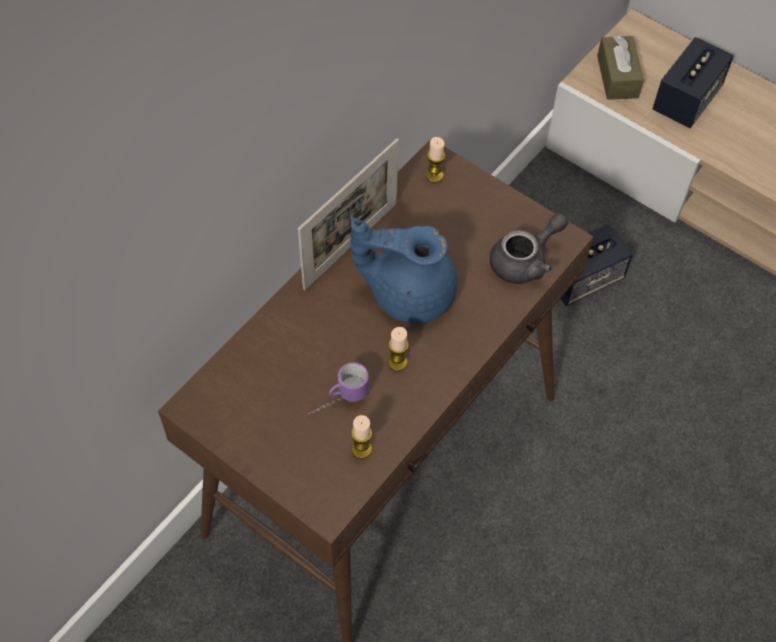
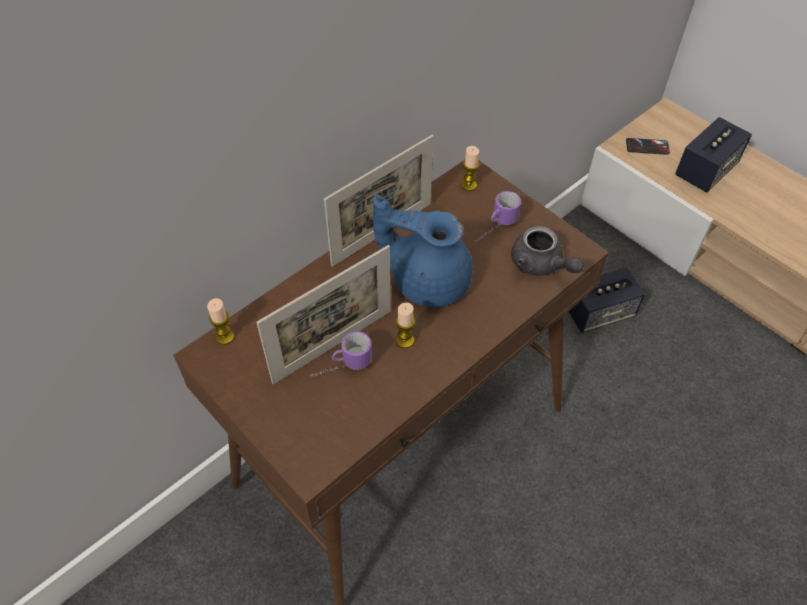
camera: 10 degrees right, 5 degrees down
candle [351,415,372,459] -> candle moved to [207,298,234,345]
grey teapot [490,213,568,284] -> grey teapot turned 75 degrees clockwise [511,226,584,276]
brown tissue box [597,35,644,100] -> phone [626,138,670,155]
none -> picture frame [256,245,391,384]
none -> mug [475,191,521,243]

